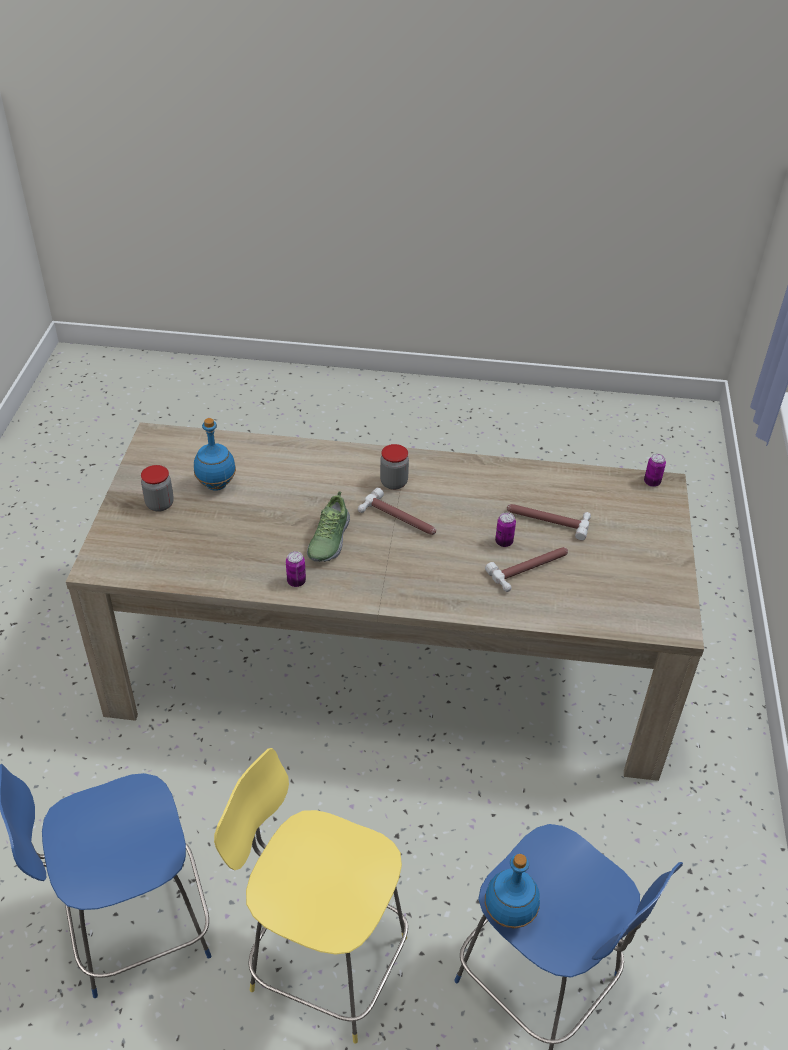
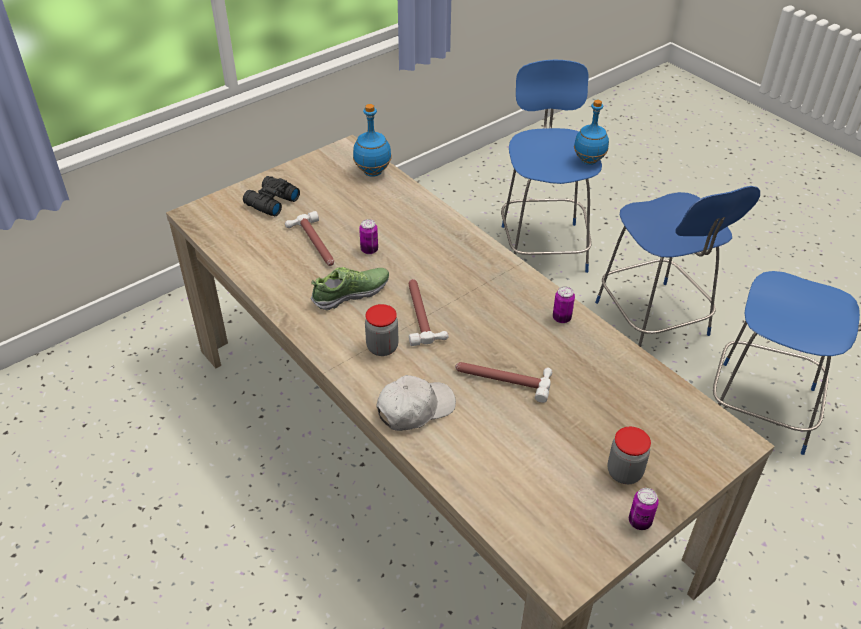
camera: 135 degrees left, 0 degrees up
blue bottle [194,418,236,491] -> blue bottle moved to [353,104,391,177]
yellow stool [214,748,408,1044] -> blue stool [595,186,760,347]
shoe [307,491,350,562] -> shoe moved to [311,267,389,311]
hammer [485,547,568,592] -> hammer moved to [455,362,552,403]
can [644,454,666,487] -> can moved to [629,488,659,530]
none -> black binoculars [243,176,300,216]
none -> white cap [376,375,456,431]

